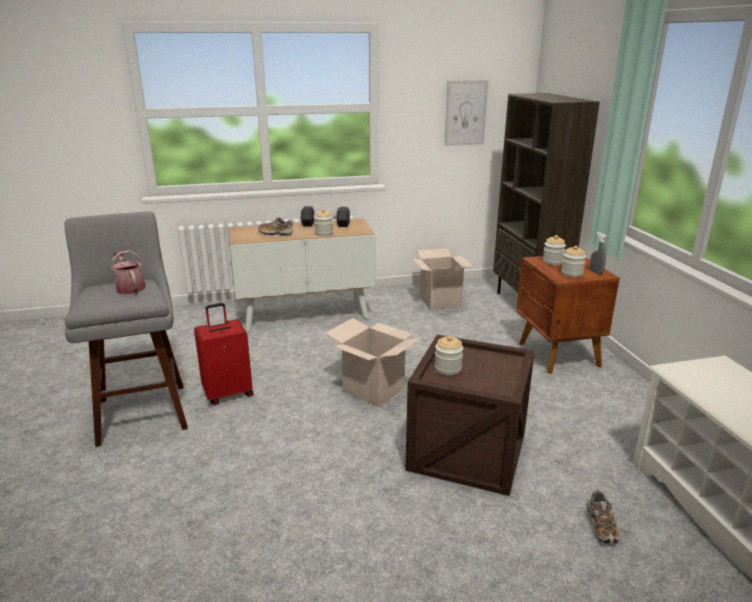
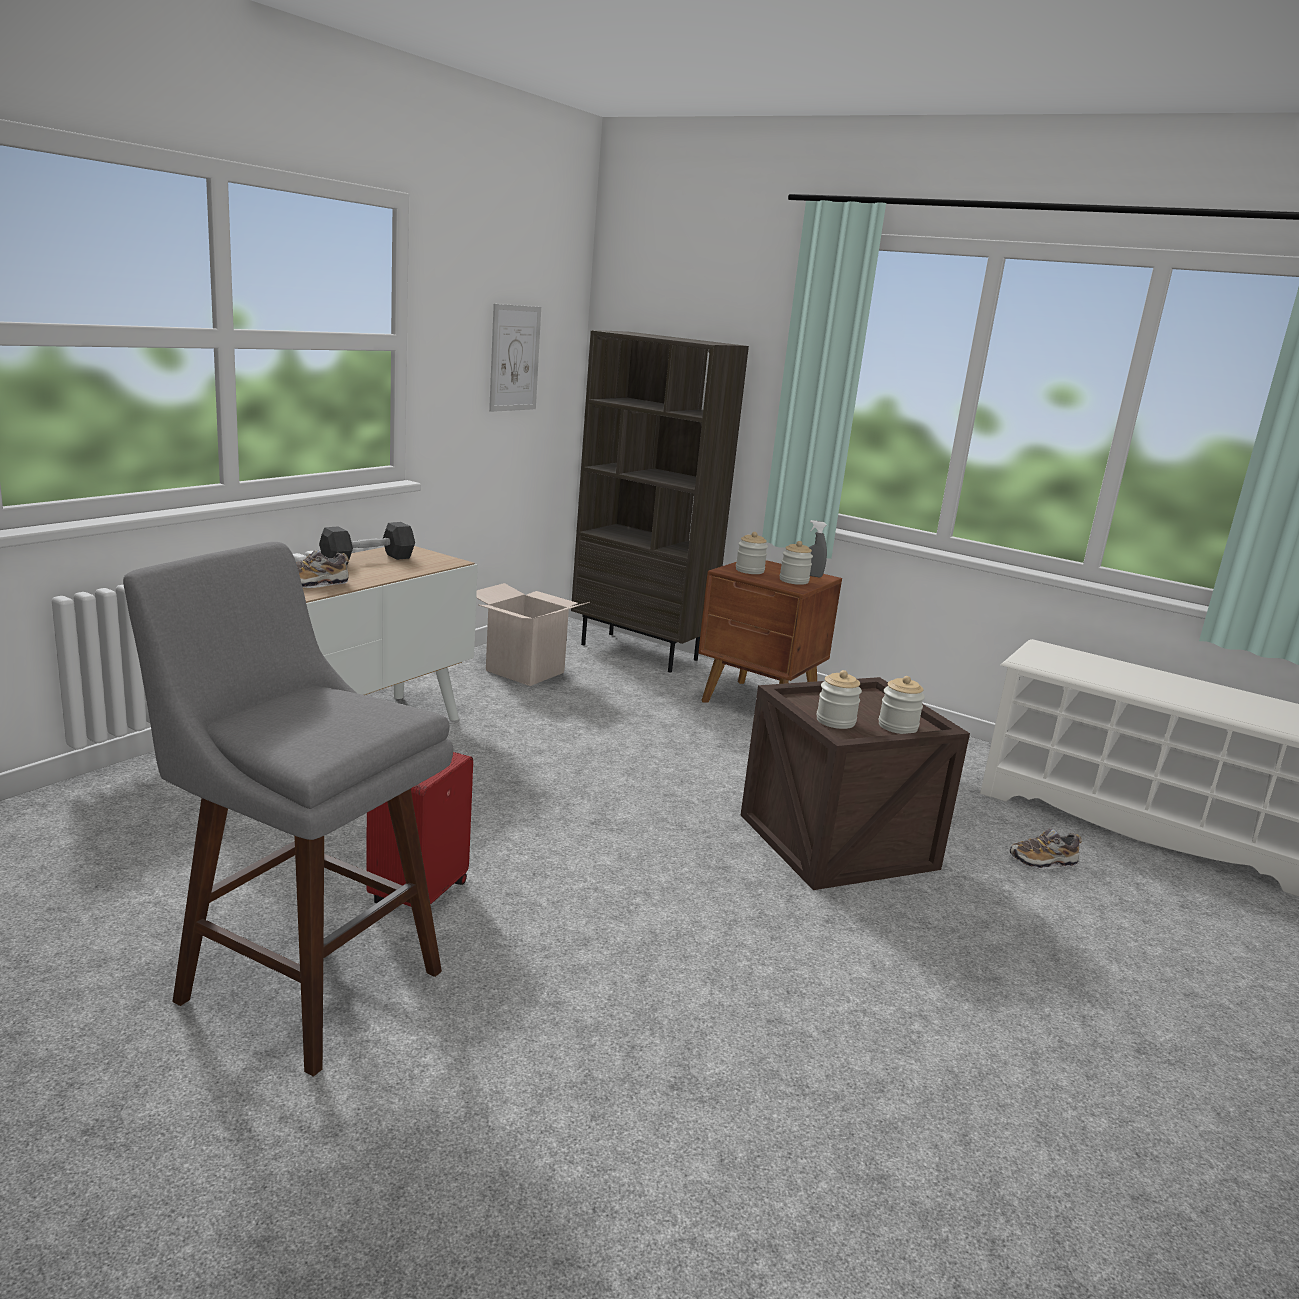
camera: 45 degrees left, 5 degrees down
watering can [111,250,145,294] -> none
jar [314,209,333,236] -> jar moved to [879,676,925,734]
cardboard box [325,318,423,407] -> none
shoe [588,489,619,545] -> shoe turned 120 degrees clockwise [1010,828,1082,870]

